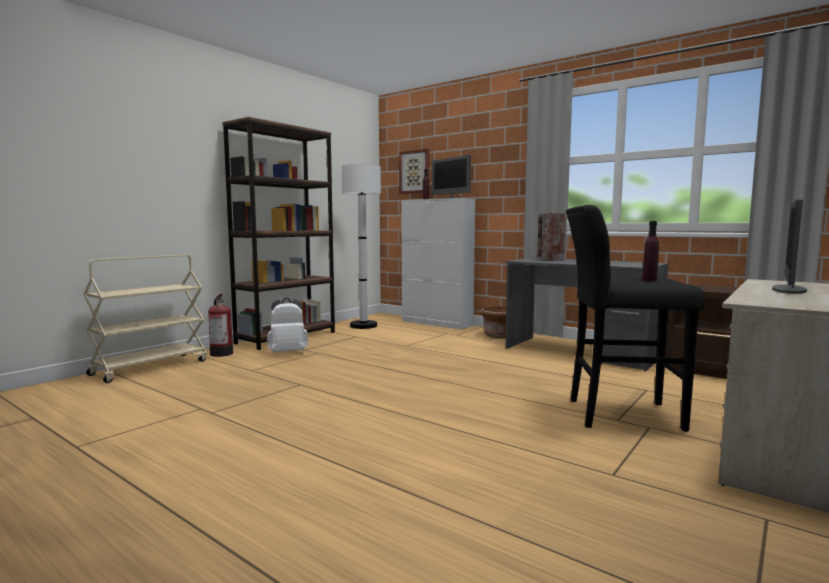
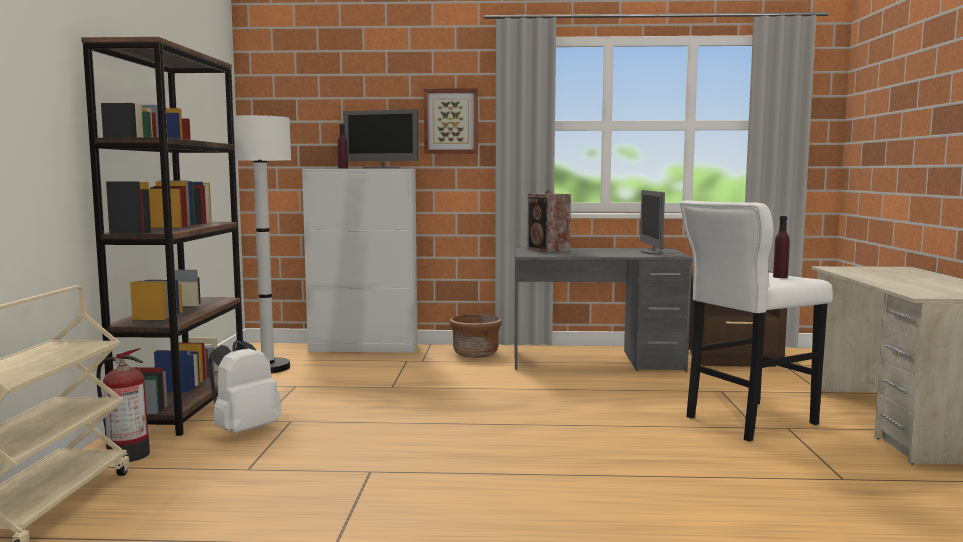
camera: 35 degrees left, 0 degrees up
picture [399,149,429,194] -> picture moved to [424,88,478,154]
black stool [566,205,704,432] -> white stool [680,200,833,441]
monitor [772,199,807,294] -> monitor moved to [640,190,665,255]

